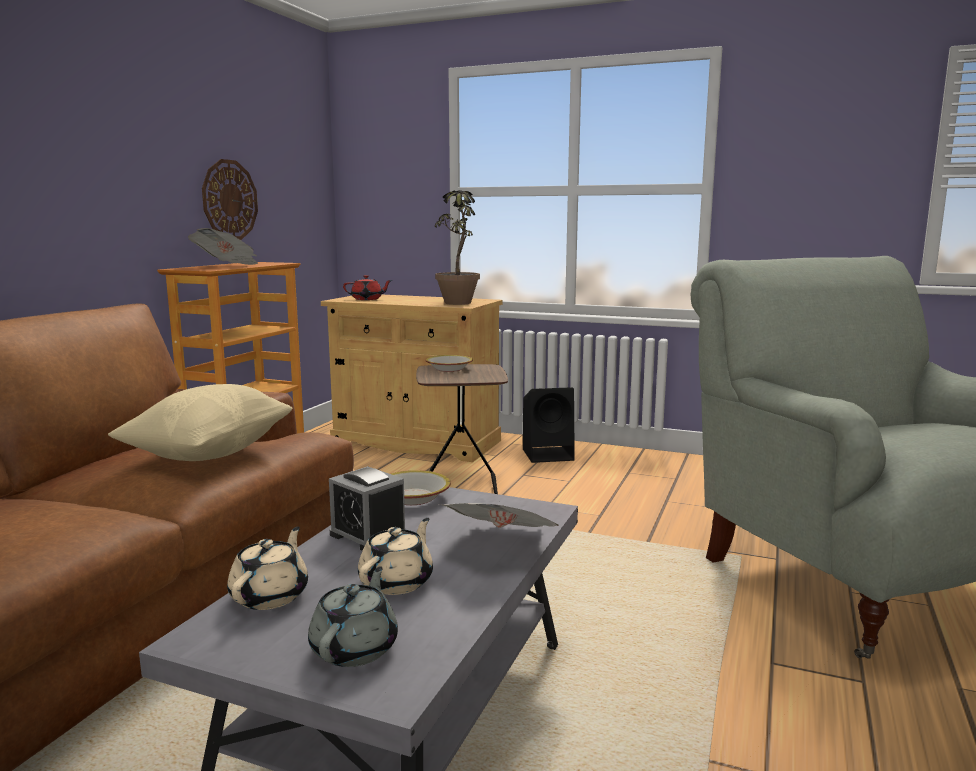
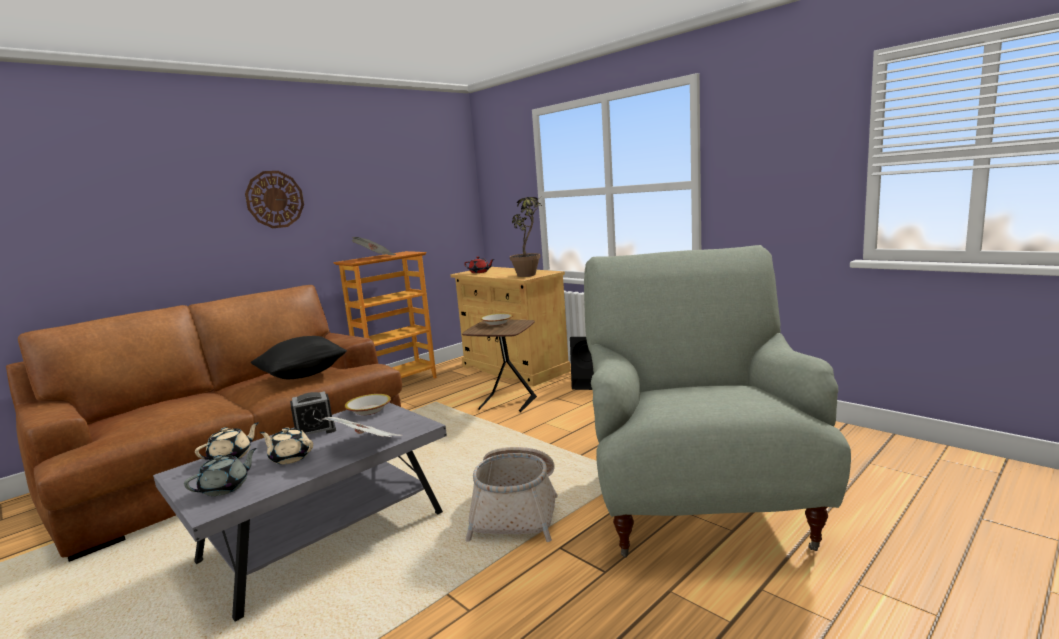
camera: 25 degrees right, 0 degrees up
beige pillow [108,384,293,461] -> black pillow [250,336,347,379]
wall clock [202,159,258,240] -> wall clock moved to [245,171,304,228]
alarm clock [329,466,405,551] -> alarm clock turned 90 degrees counterclockwise [290,391,336,435]
beige teapot [358,518,433,595] -> beige teapot turned 120 degrees counterclockwise [260,427,313,464]
none -> basket [466,447,558,542]

